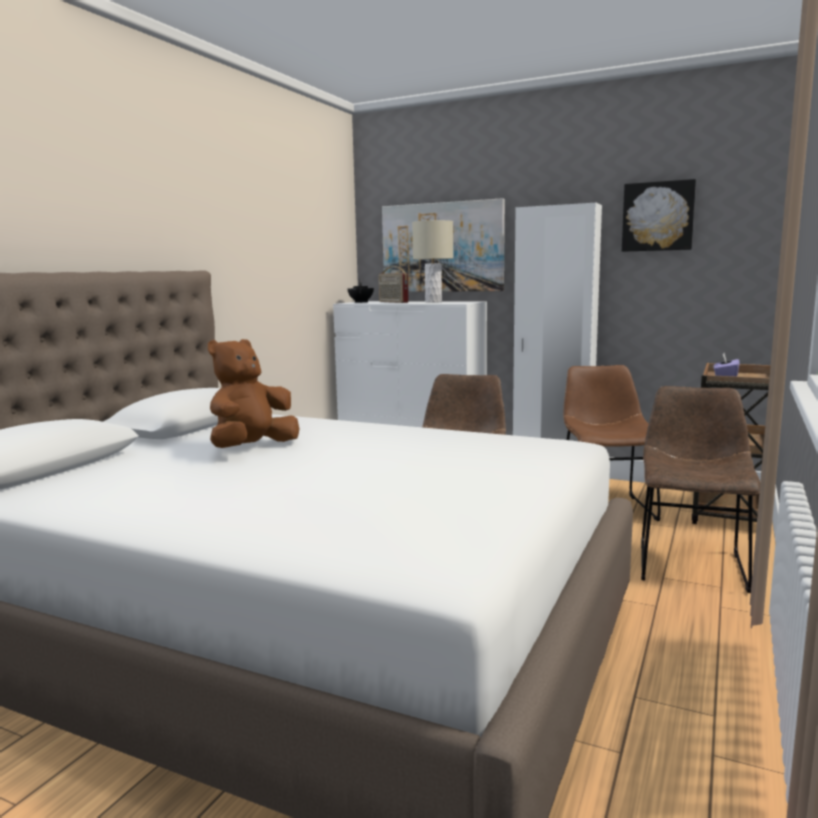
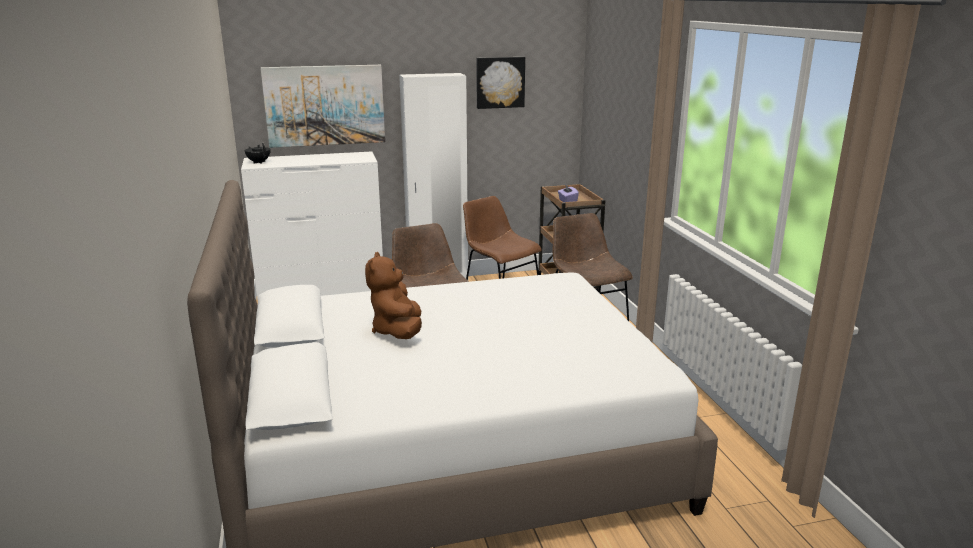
camera: 40 degrees left, 10 degrees up
radio [379,266,409,303] -> none
beige table lamp [412,220,453,303] -> none

